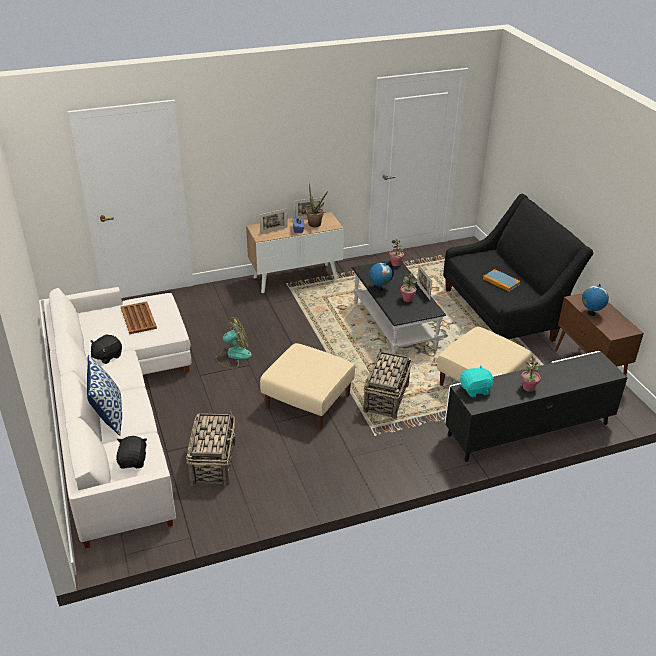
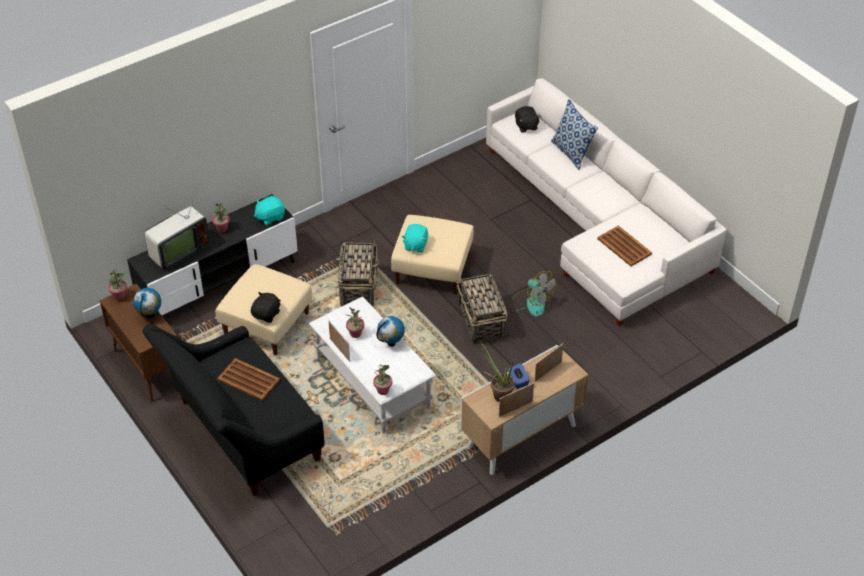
camera: 165 degrees right, 10 degrees up
black plush toy [90,334,122,364] -> black plush toy moved to [251,292,281,323]
basket [186,410,236,486] -> basket moved to [456,274,508,344]
fan [216,317,252,369] -> fan turned 90 degrees counterclockwise [510,271,557,317]
black coffee table [352,260,446,354] -> white coffee table [309,296,436,433]
book [483,269,520,292] -> brown tray [217,358,280,401]
none -> potted plant [108,269,127,300]
none -> television [145,189,210,270]
none -> turquoise plush toy [402,224,428,252]

